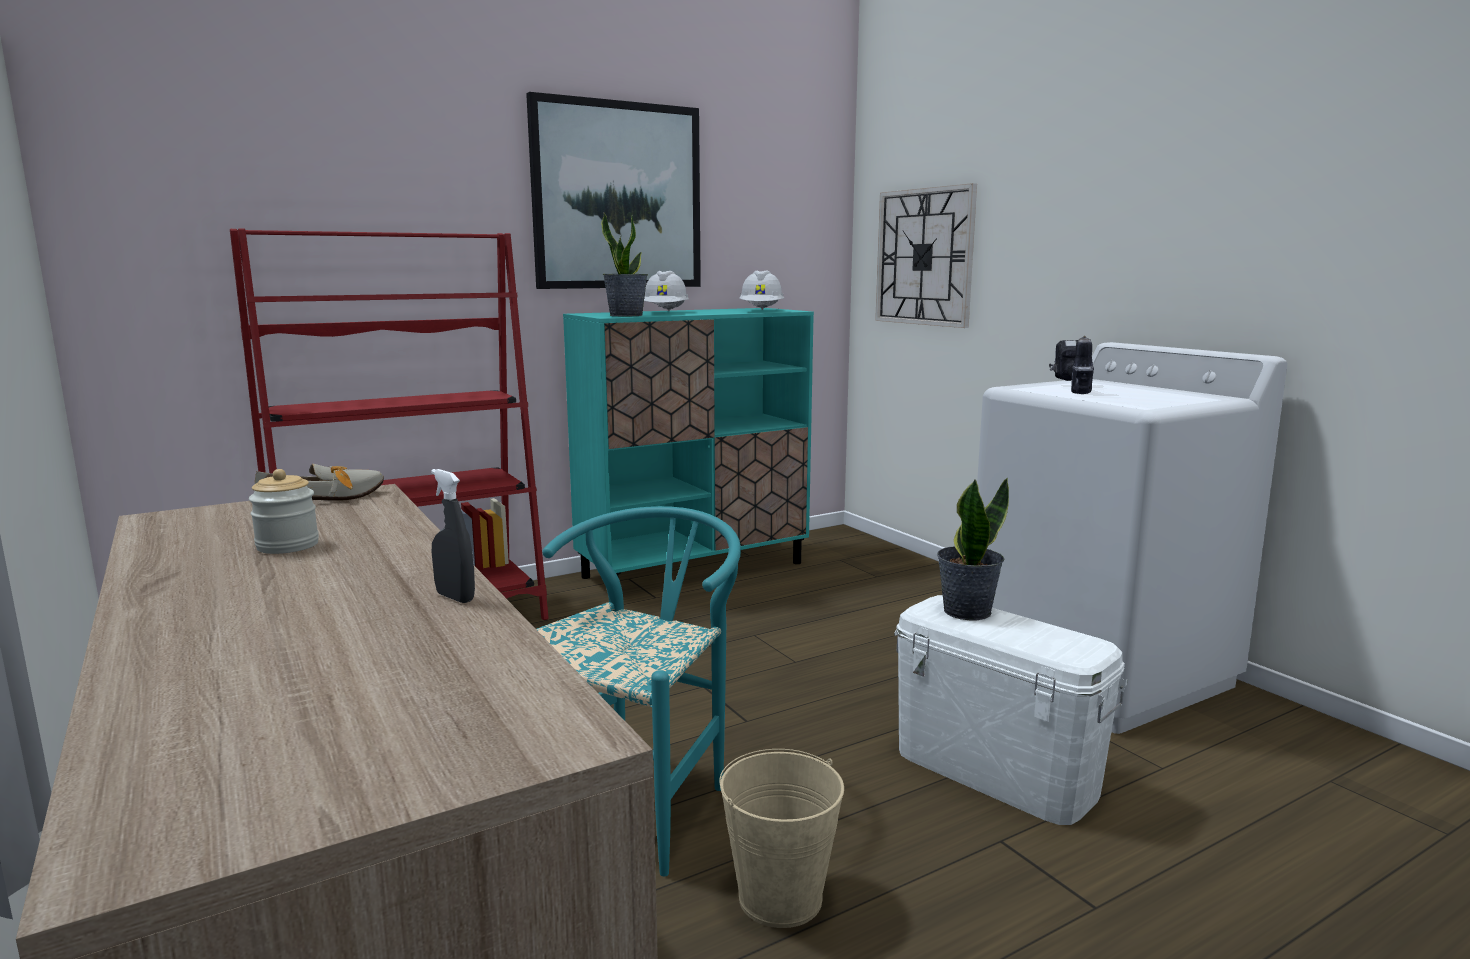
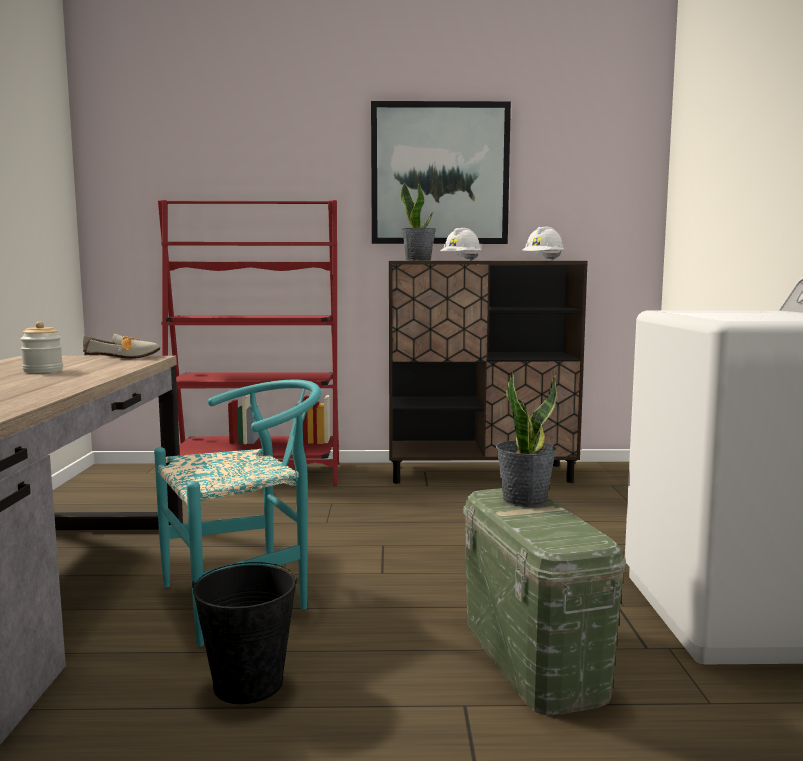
camera: 30 degrees right, 5 degrees down
grey spray bottle [431,469,475,603] -> none
turquoise cabinet [563,308,814,579] -> brown cabinet [389,261,588,483]
beige bucket [719,749,844,928] -> black bucket [192,562,298,704]
wall clock [875,183,977,328] -> none
white storage box [894,595,1128,825] -> green storage box [463,488,626,715]
power drill [1049,336,1094,394] -> none

